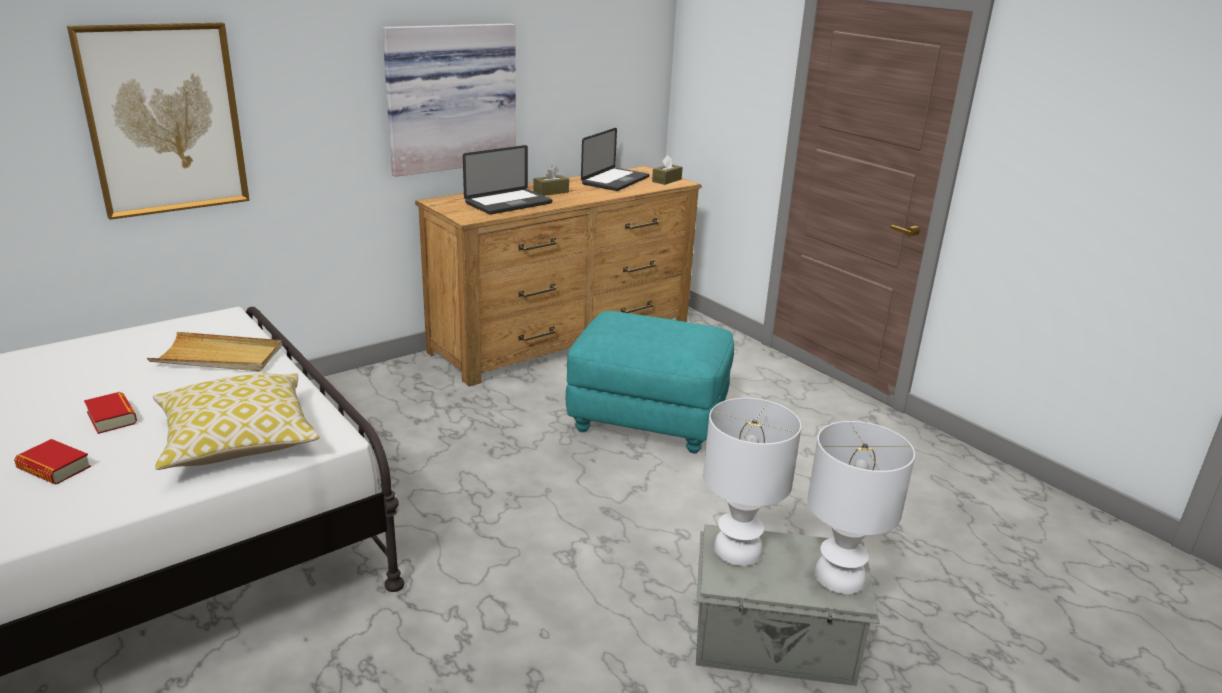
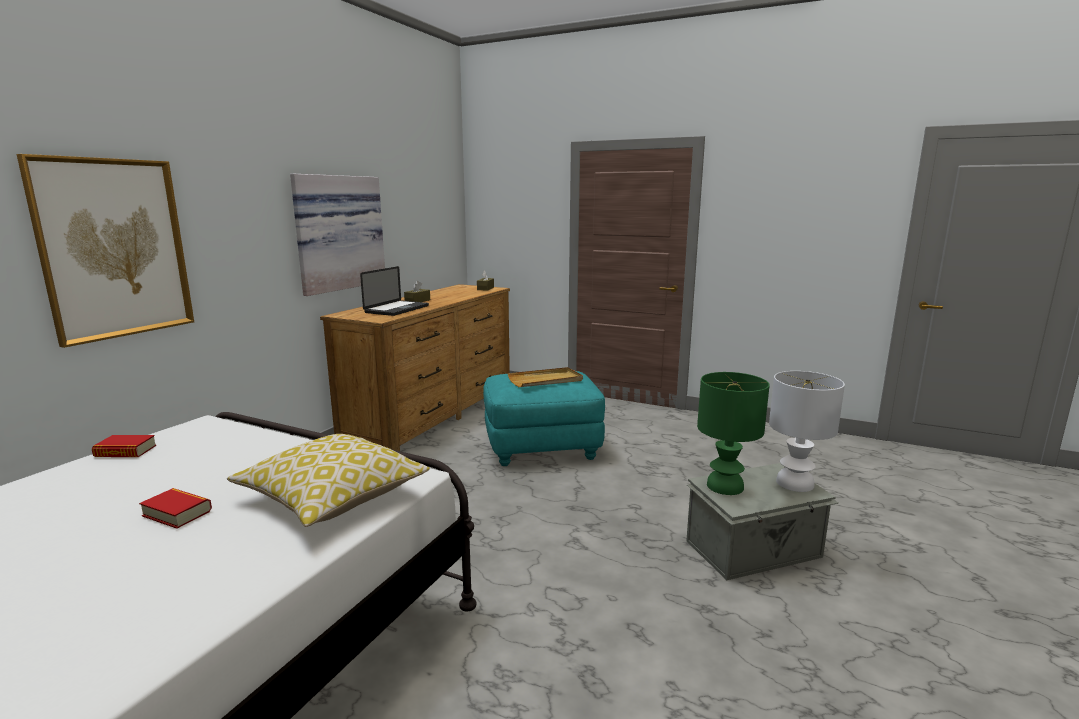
camera: 25 degrees left, 10 degrees down
book [14,439,91,485] -> book moved to [92,435,156,457]
beige tray [147,332,282,371] -> beige tray moved to [507,367,583,387]
laptop [581,128,649,191] -> none
white table lamp [703,398,802,566] -> green table lamp [697,372,770,495]

